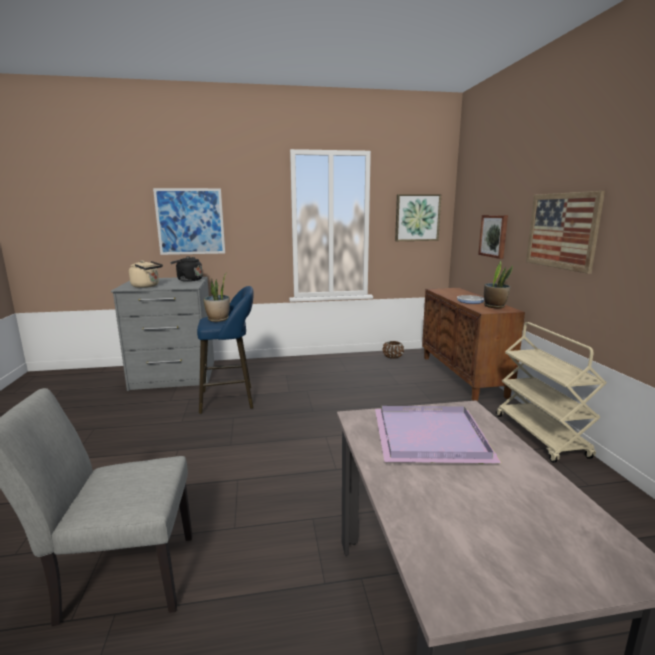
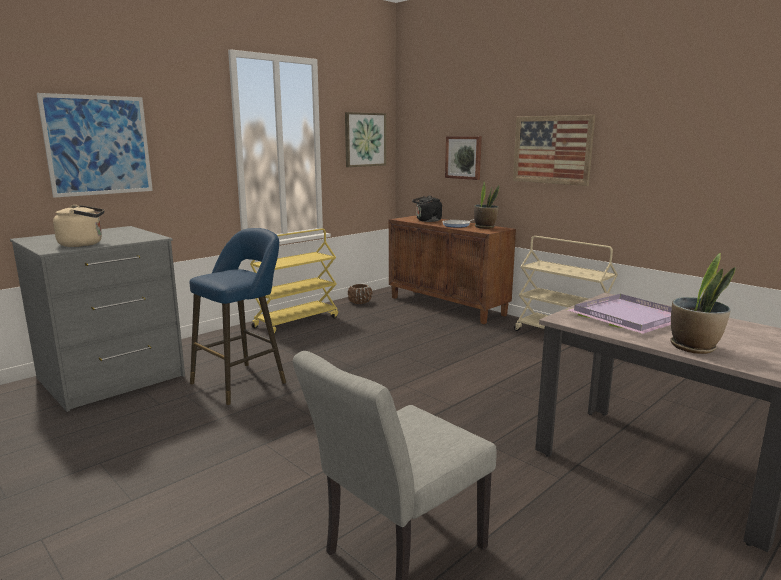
camera: 35 degrees left, 0 degrees up
black kettle [170,256,203,282] -> black kettle moved to [412,196,442,222]
potted plant [203,274,230,322] -> potted plant moved to [670,253,736,354]
none -> yellow cart [250,229,338,334]

